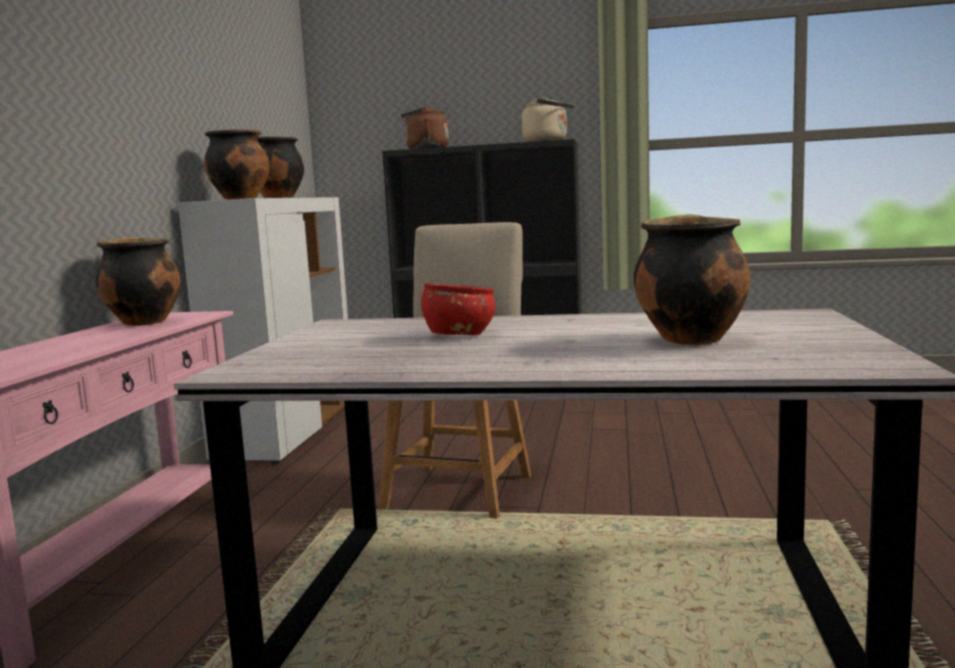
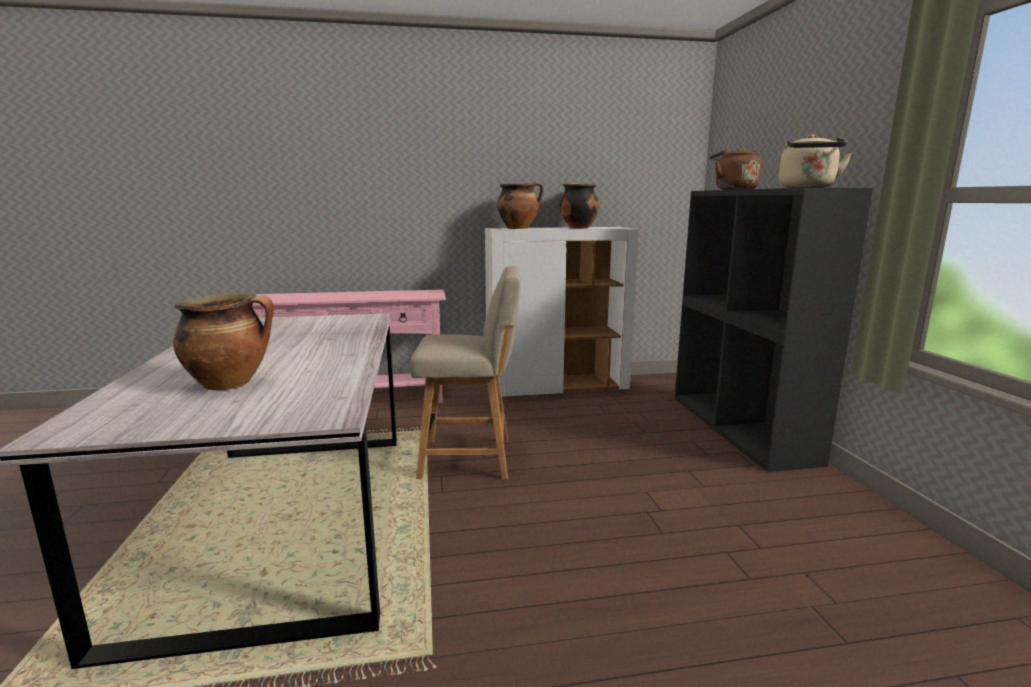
camera: 70 degrees right, 5 degrees up
cooking pot [95,237,181,326] -> none
red bowl [421,283,495,335] -> none

